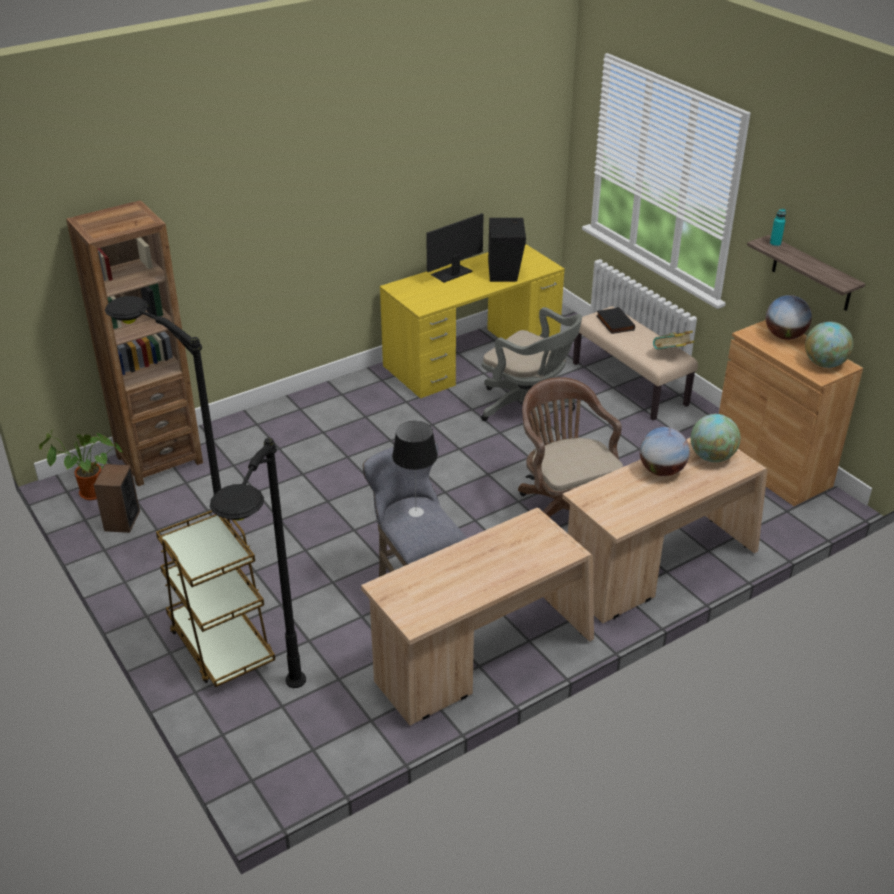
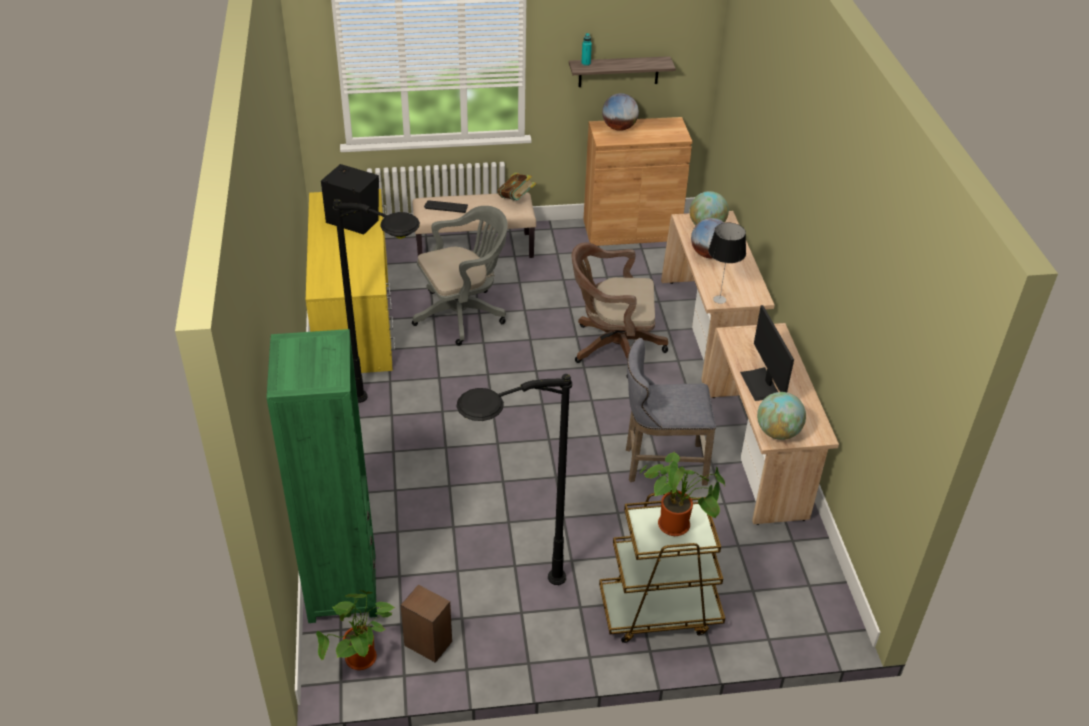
camera: 65 degrees left, 5 degrees up
brown bookcase [66,200,203,486] -> green bookcase [267,329,377,623]
black floor lamp [210,438,306,688] -> black floor lamp moved to [332,199,420,403]
table lamp [392,421,438,517] -> table lamp moved to [708,223,746,304]
monitor [426,213,484,283] -> monitor moved to [740,305,794,401]
black book [596,307,635,334] -> keyboard [424,200,468,213]
globe [805,322,853,368] -> globe moved to [757,392,806,440]
none -> potted plant [638,452,725,536]

